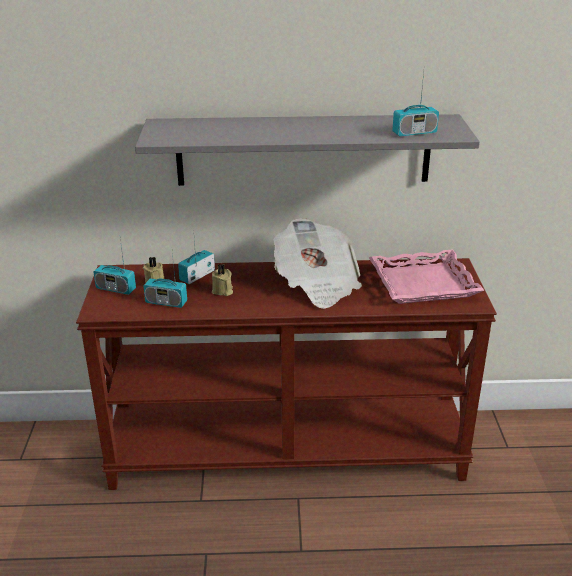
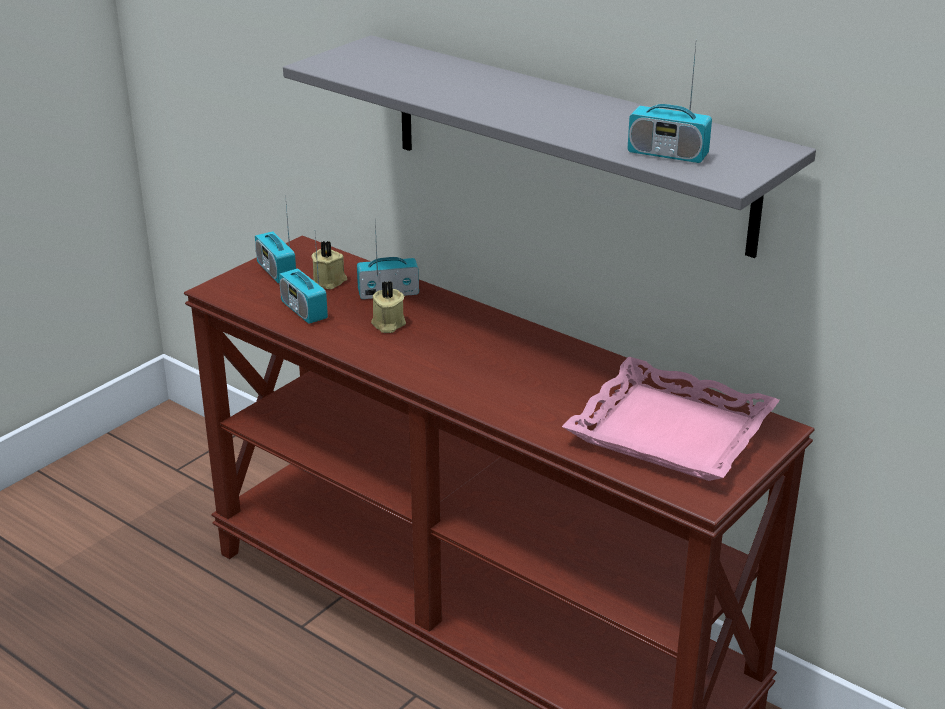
camera: 40 degrees right, 0 degrees up
newspaper [274,218,362,309] -> none

